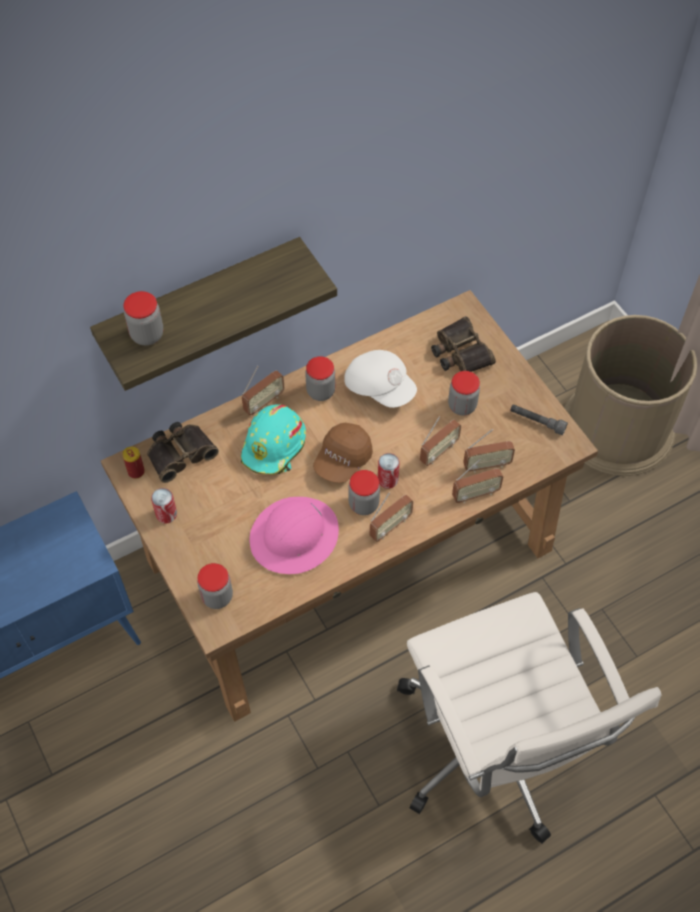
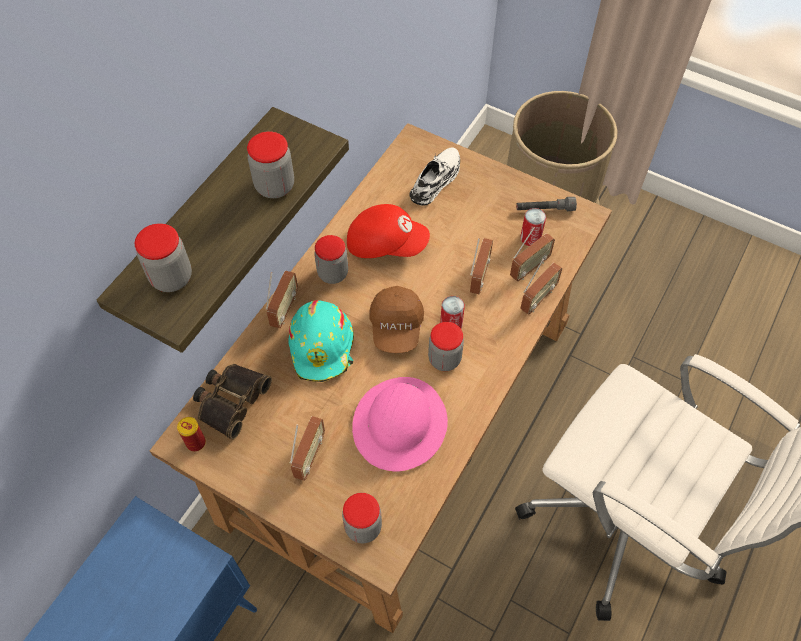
camera: 30 degrees left, 0 degrees up
can [151,488,177,523] -> can moved to [520,208,546,246]
white cap [344,350,417,408] -> red cap [347,204,430,258]
radio [370,493,413,542] -> radio moved to [290,416,325,481]
binoculars [431,316,496,372] -> white shoe [409,147,460,206]
jar [448,371,480,415] -> jar moved to [247,131,294,198]

